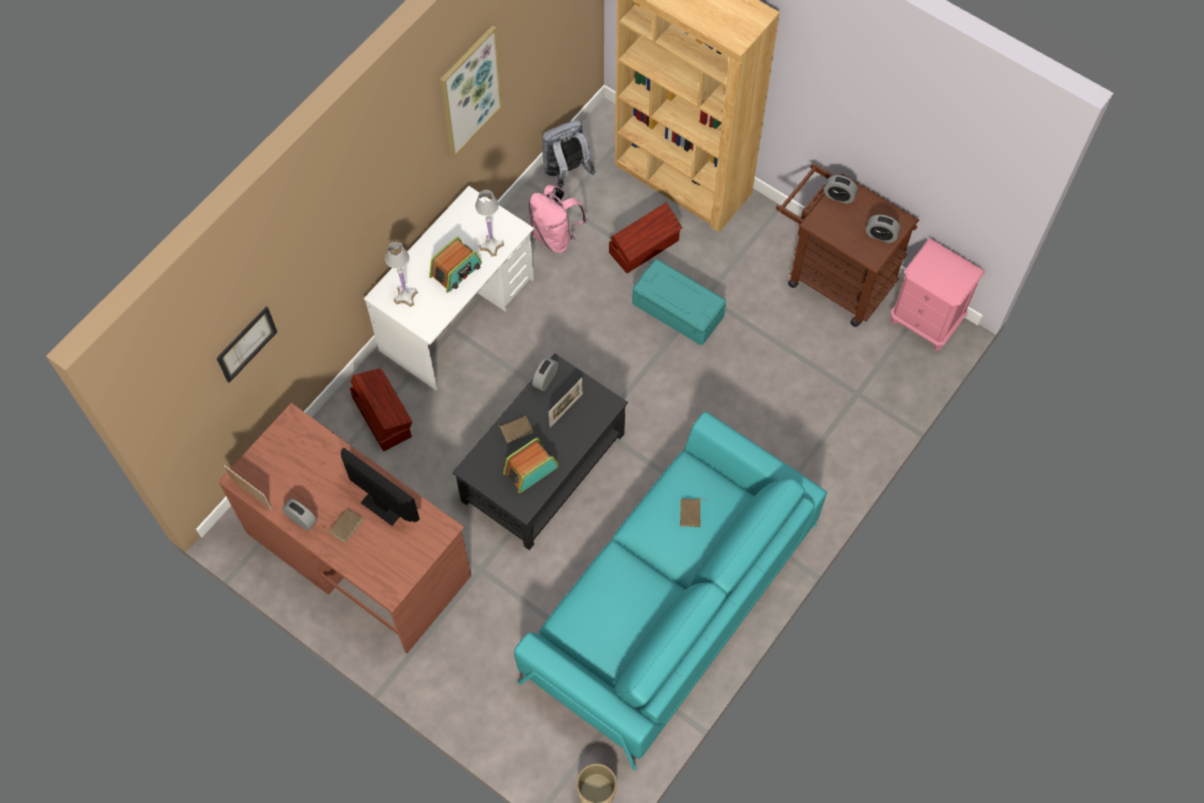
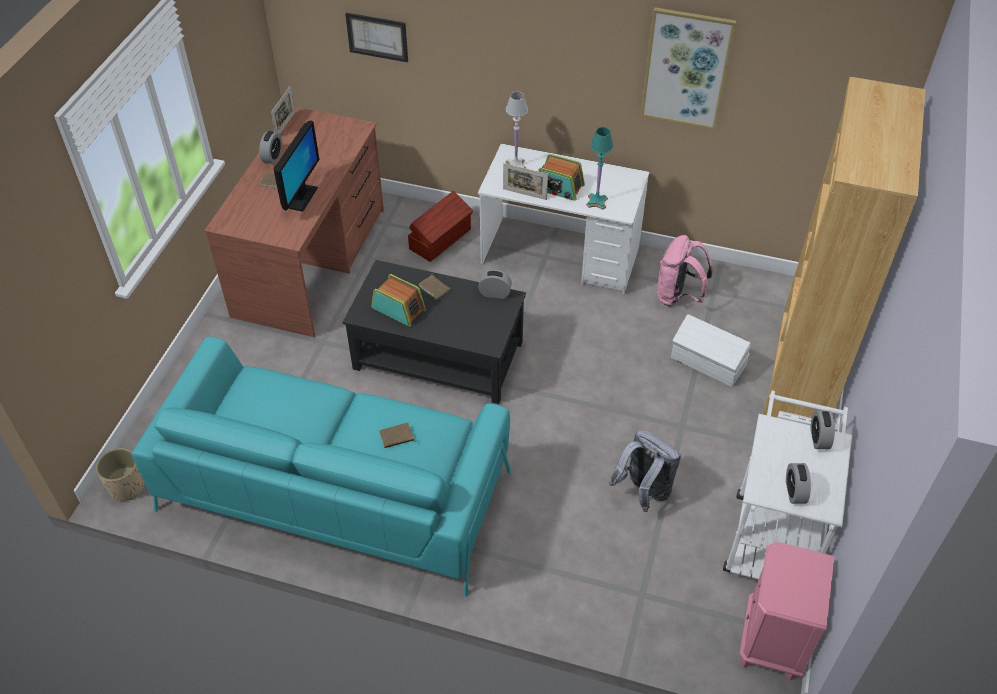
camera: 70 degrees right, 15 degrees down
white table lamp [475,190,504,257] -> turquoise table lamp [586,127,614,210]
grey backpack [542,120,595,188] -> grey backpack moved to [609,430,681,512]
picture frame [549,378,583,427] -> picture frame moved to [503,163,548,200]
brown storage box [609,202,682,273] -> white storage box [671,314,751,387]
turquoise storage box [632,259,726,345] -> none
brown cart [776,163,919,327] -> white cart [723,391,852,580]

